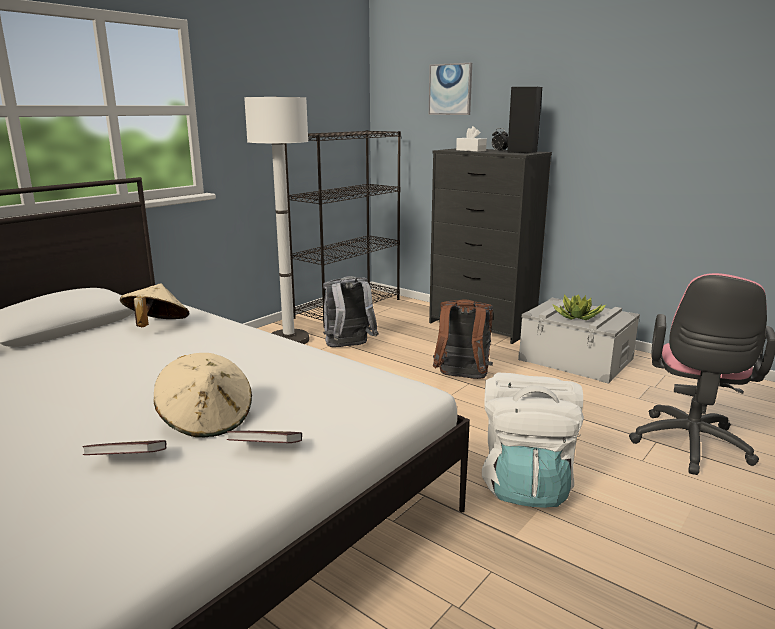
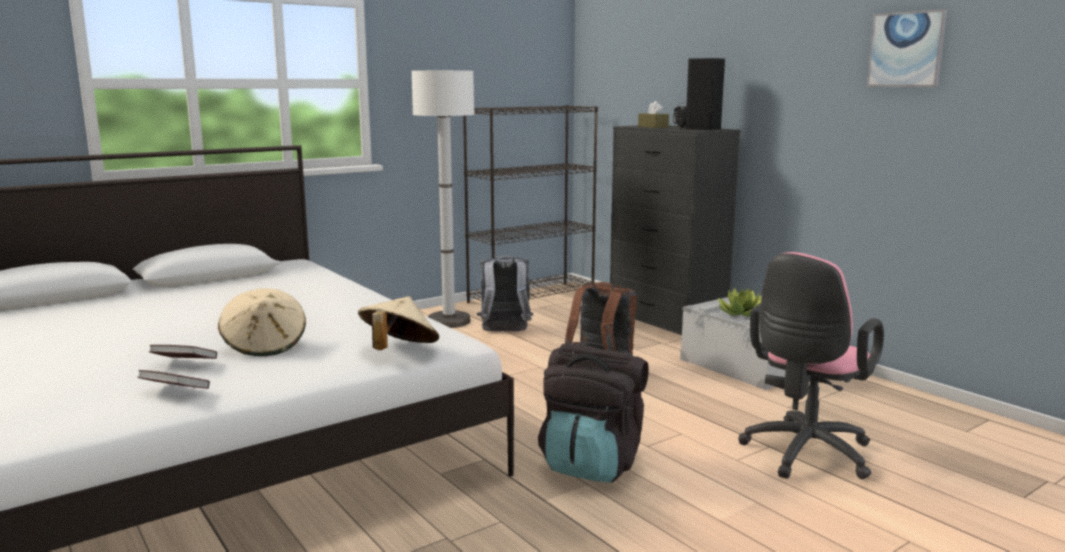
camera: 15 degrees right, 5 degrees down
beige hat [120,284,189,327] -> beige hat moved to [358,296,439,350]
book [227,431,302,443] -> book moved to [137,370,210,389]
picture [429,63,472,115] -> picture moved to [867,9,947,87]
white tissue box [456,126,487,152] -> brown tissue box [638,101,669,128]
white backpack [482,373,584,508] -> black backpack [538,343,649,483]

